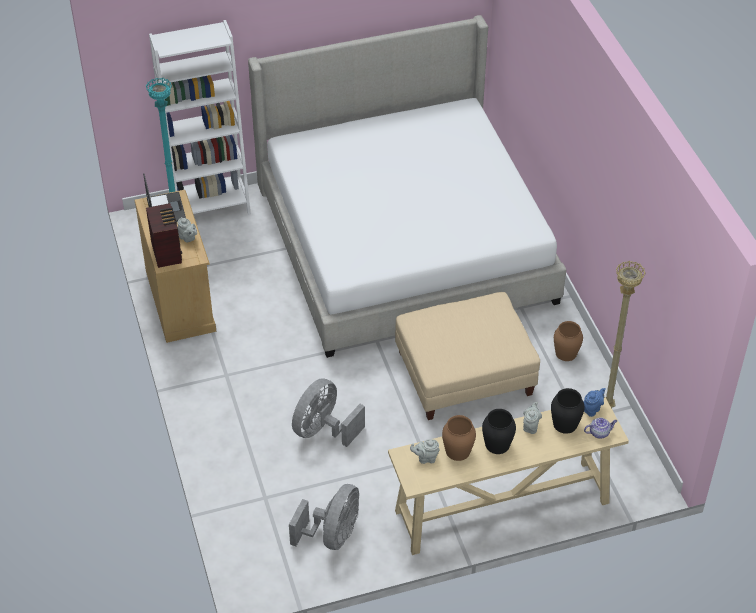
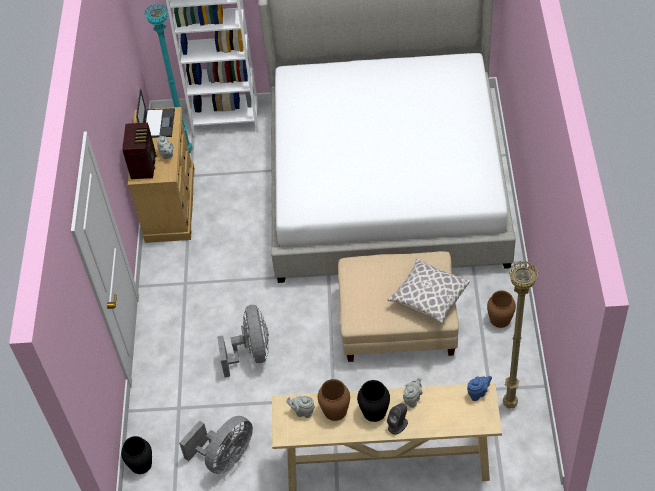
camera: 20 degrees right, 5 degrees up
grey fan [292,378,365,447] -> grey fan turned 120 degrees clockwise [217,305,269,377]
black vase [551,388,585,434] -> black vase moved to [121,436,152,474]
teapot [584,417,617,439] -> none
none -> grey speaker [387,403,408,435]
none -> pillow [388,258,470,324]

